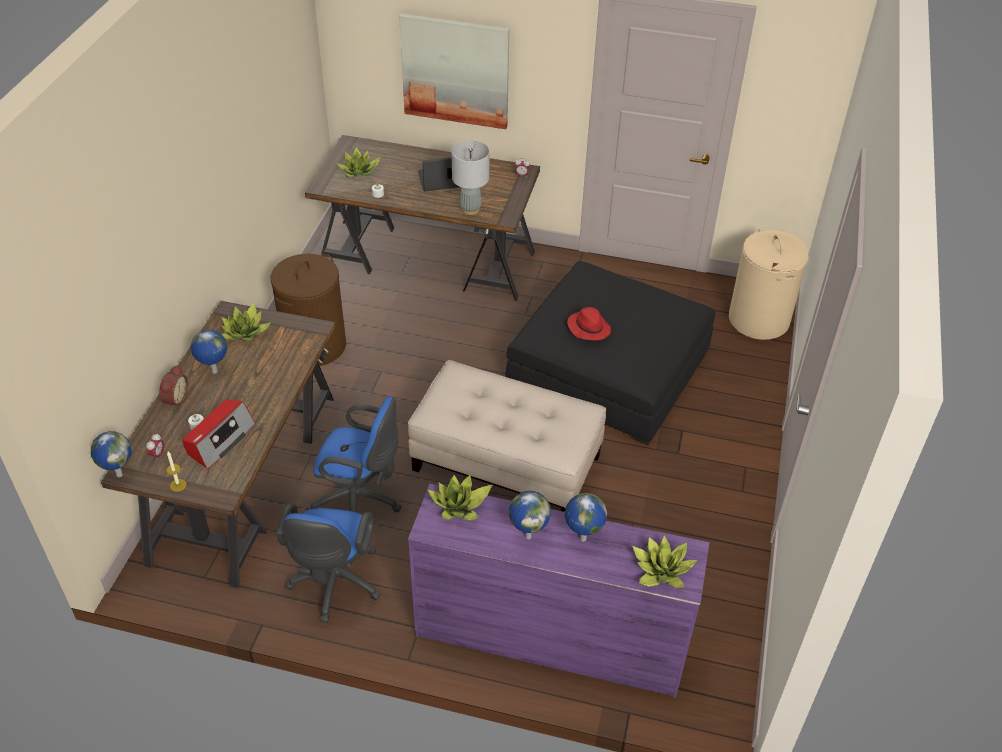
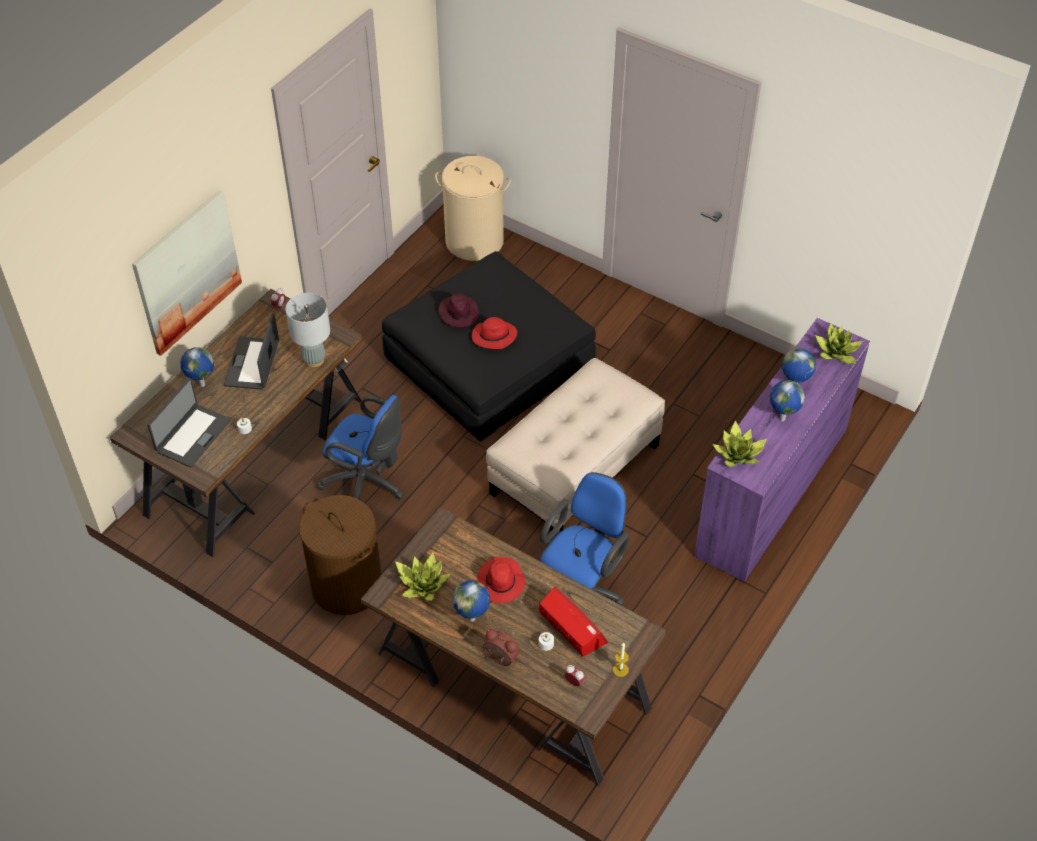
camera: 70 degrees left, 5 degrees up
globe [91,431,131,477] -> globe moved to [180,347,214,387]
blue office chair [276,503,381,623] -> blue office chair moved to [317,395,404,500]
potted plant [337,147,381,178] -> laptop [147,378,231,468]
none -> purple hat [439,294,479,327]
none -> red hat [477,557,525,603]

